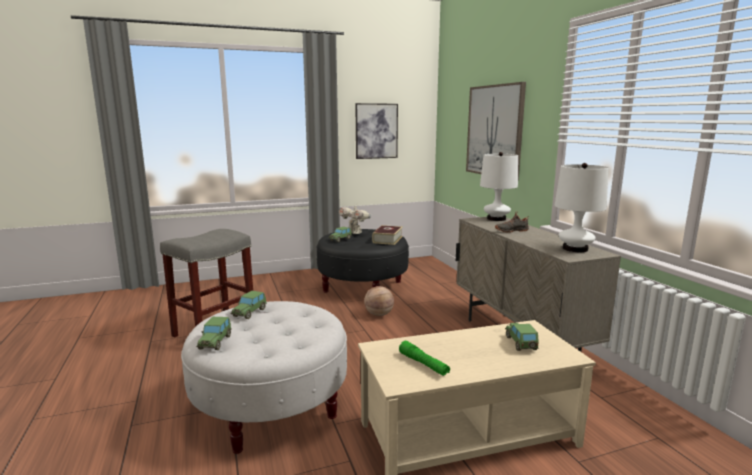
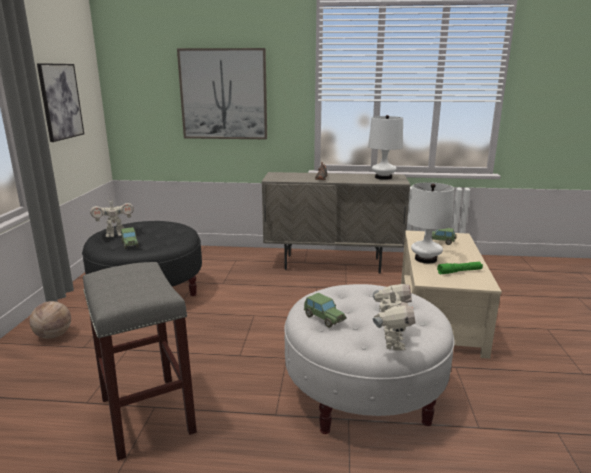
camera: 65 degrees left, 5 degrees up
toy car [196,317,232,350] -> toy robot [373,284,416,351]
basketball [364,286,394,316] -> basketball moved to [30,301,71,339]
book [372,225,403,245] -> none
white table lamp [480,152,518,221] -> white table lamp moved to [407,182,454,263]

